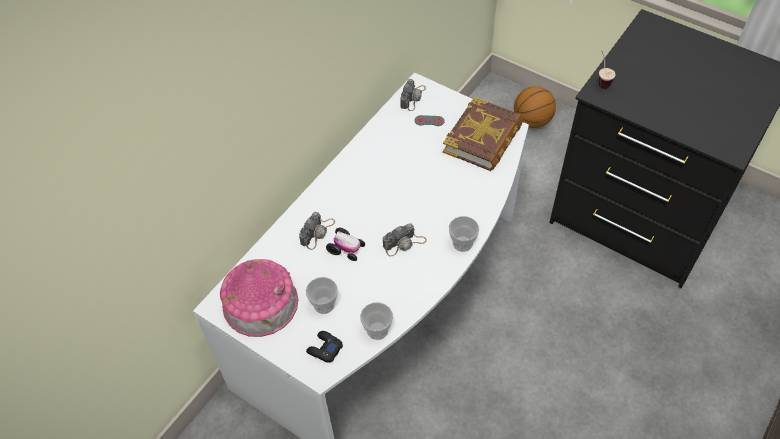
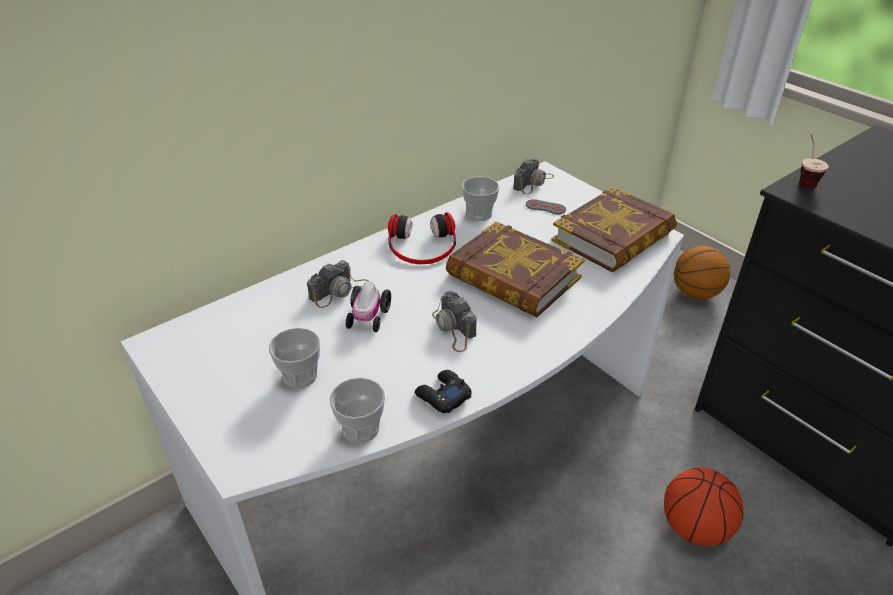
camera: 15 degrees right, 15 degrees down
toy house [220,259,298,337] -> none
black game controller [306,331,343,363] -> black game controller moved to [415,370,472,413]
toy car [326,228,365,261] -> toy car turned 60 degrees clockwise [346,282,391,332]
camera [383,223,427,257] -> camera turned 75 degrees clockwise [432,291,477,352]
cup [449,216,479,252] -> cup moved to [462,177,500,221]
none -> headphones [388,212,456,264]
none -> book [446,221,585,317]
none -> basketball [664,468,744,546]

